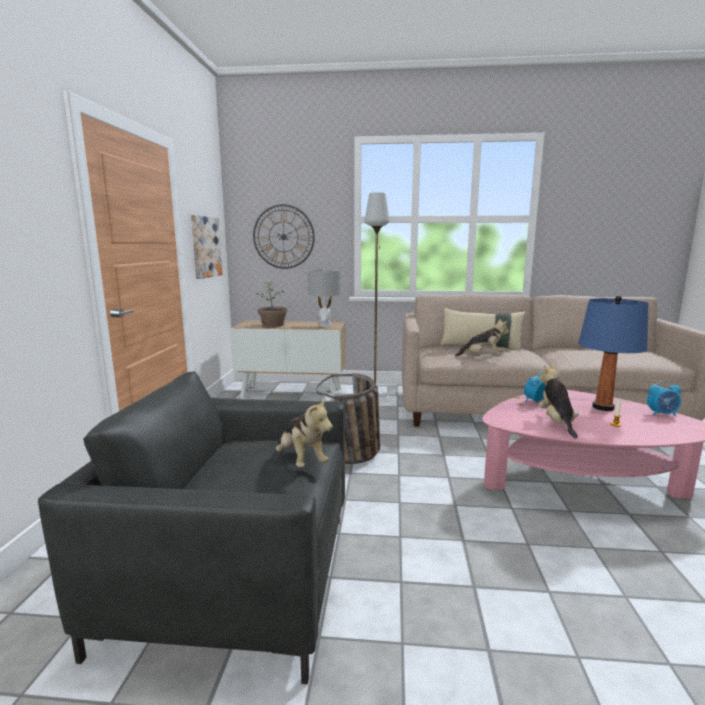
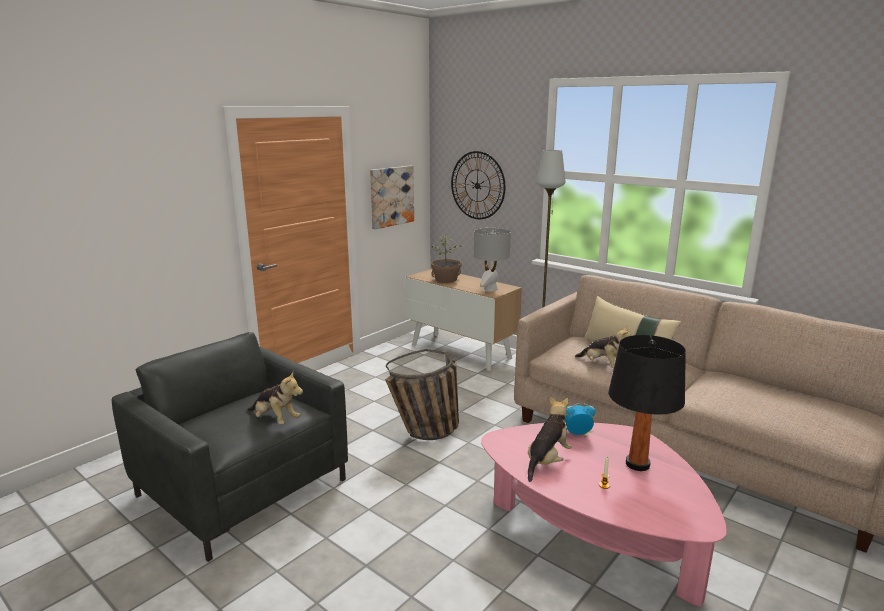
camera: 35 degrees right, 5 degrees up
plush toy [276,398,333,467] -> plush toy turned 60 degrees counterclockwise [247,372,303,424]
blue table lamp [578,296,649,411] -> black table lamp [608,335,686,471]
alarm clock [647,380,681,416] -> none

